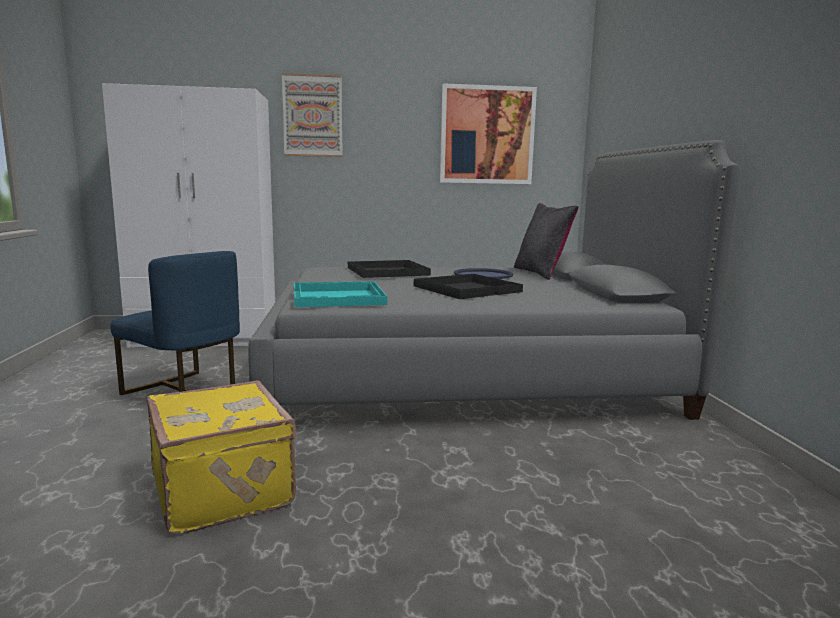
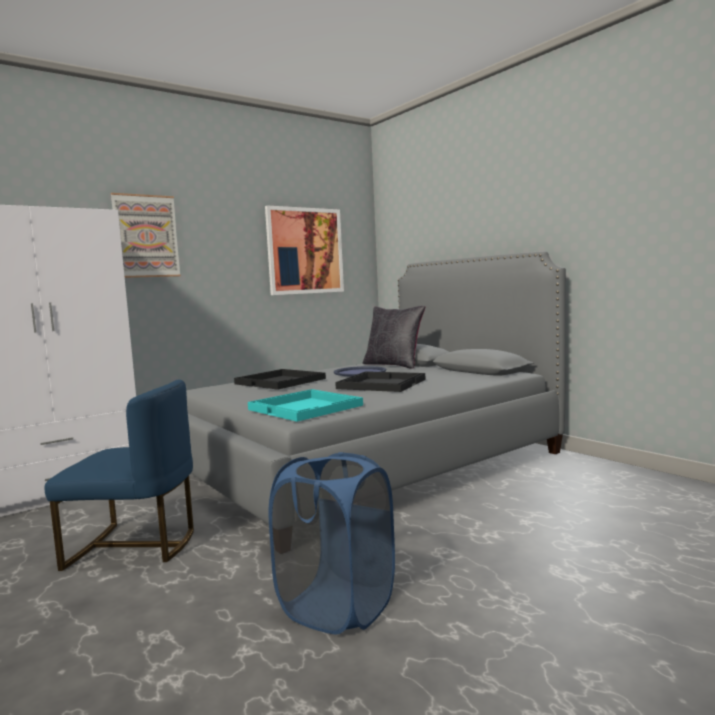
camera: 30 degrees left, 5 degrees down
yellow suitcase [147,380,296,535] -> blue laundry basket [269,452,395,634]

